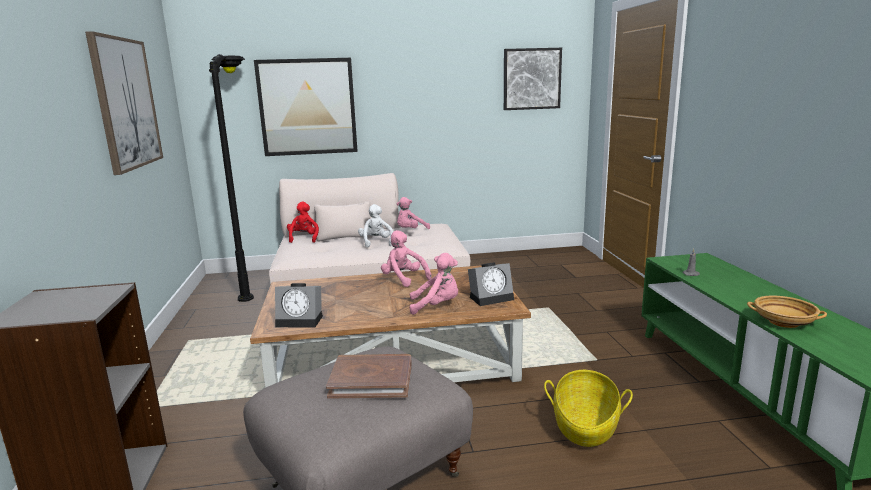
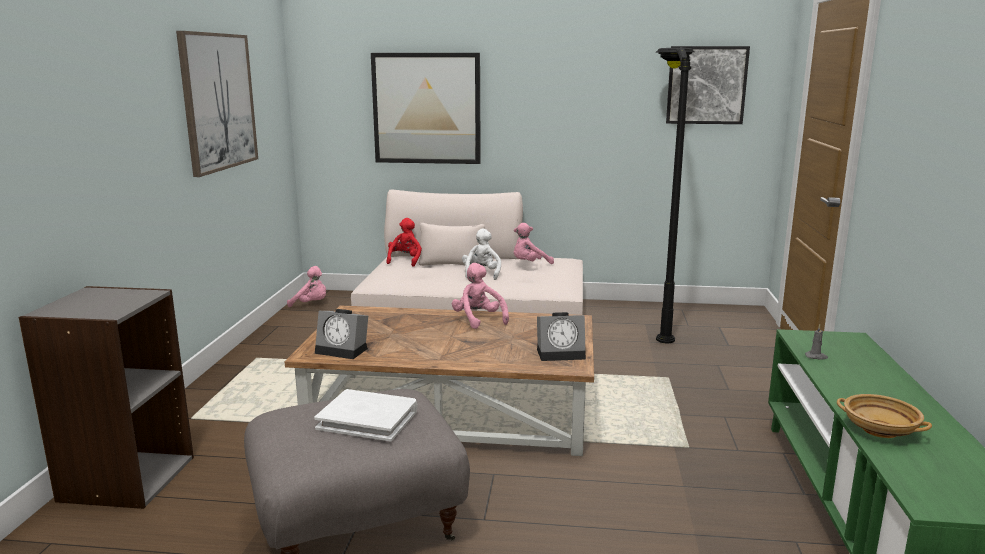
camera: 15 degrees right, 0 degrees up
black floor lamp [209,54,254,302] -> black floor lamp moved to [656,47,694,344]
brown book [326,354,412,399] -> white book [314,389,418,441]
pink plush toy [409,253,458,315] -> pink plush toy moved to [287,266,326,307]
basket [544,370,633,447] -> none

